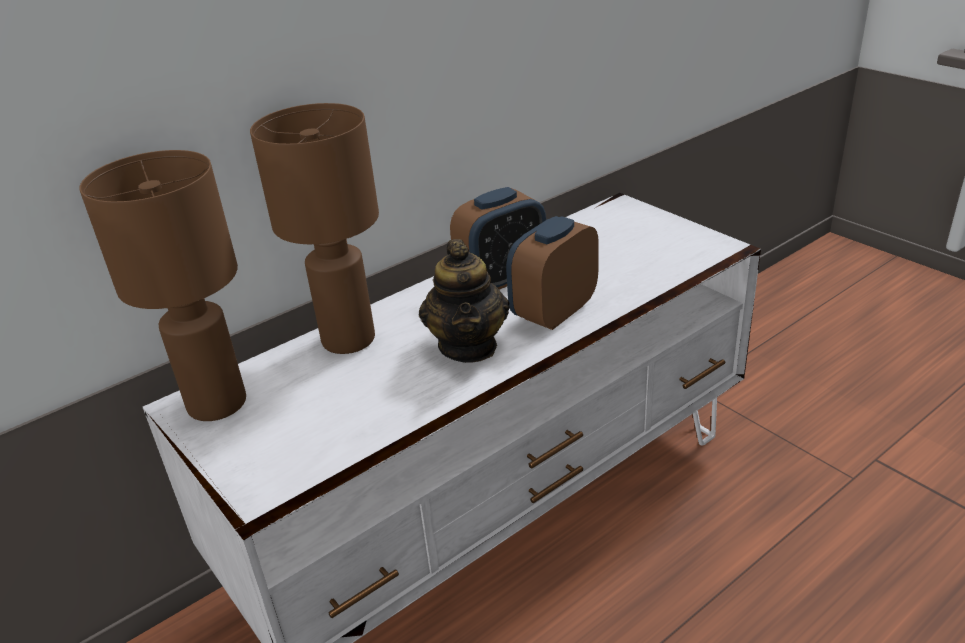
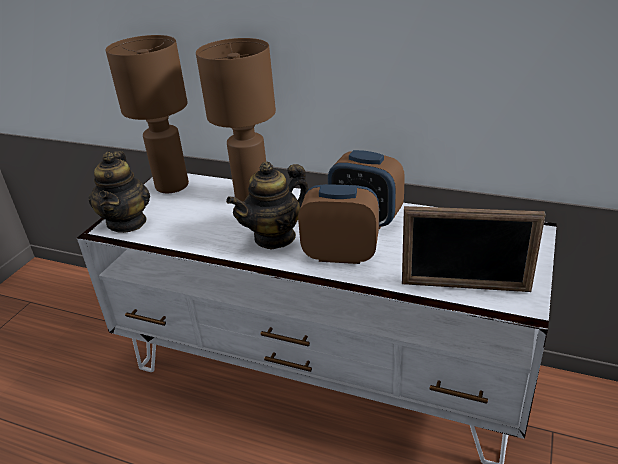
camera: 60 degrees right, 0 degrees up
none -> teapot [89,151,150,233]
none -> picture frame [402,206,546,292]

